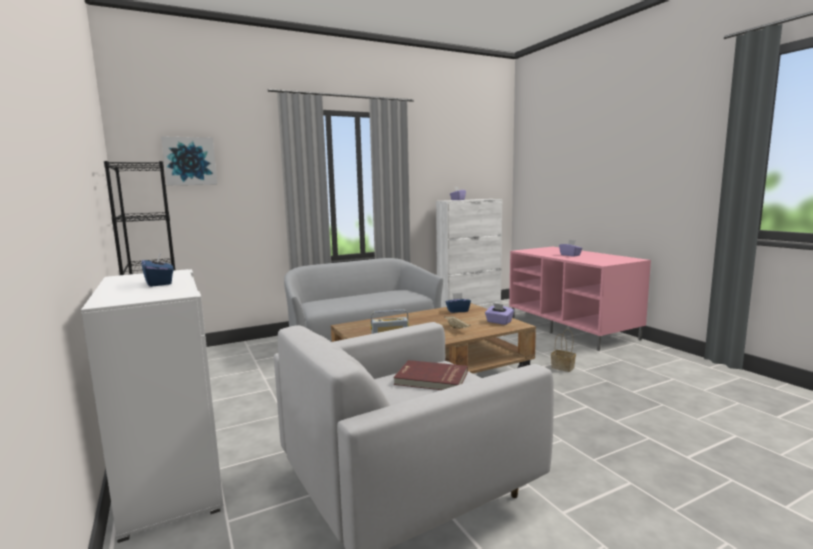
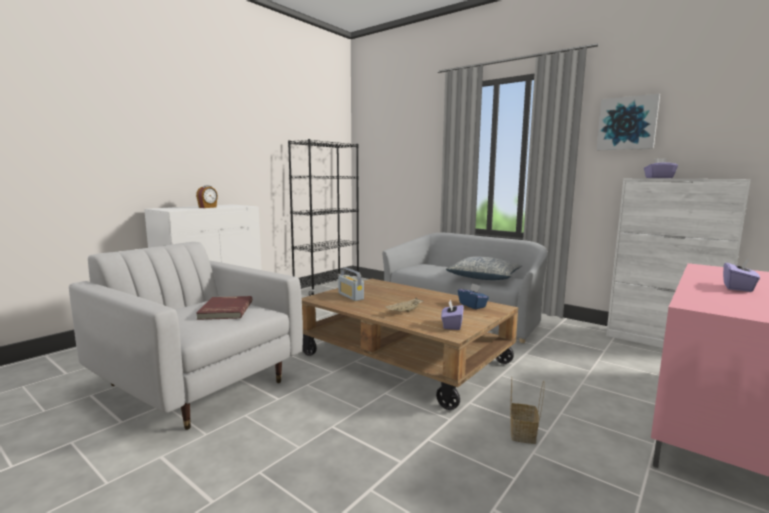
camera: 65 degrees right, 0 degrees up
blue tissue box [141,253,174,287] -> alarm clock [196,186,218,208]
picture [161,136,217,185] -> picture moved to [596,94,660,150]
none -> pillow [446,257,522,280]

